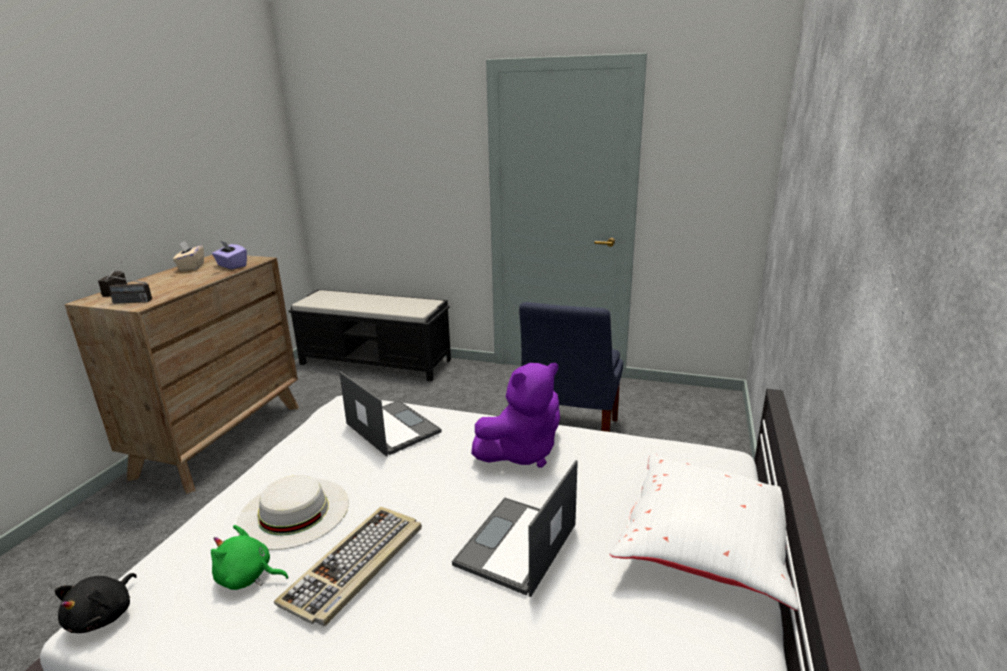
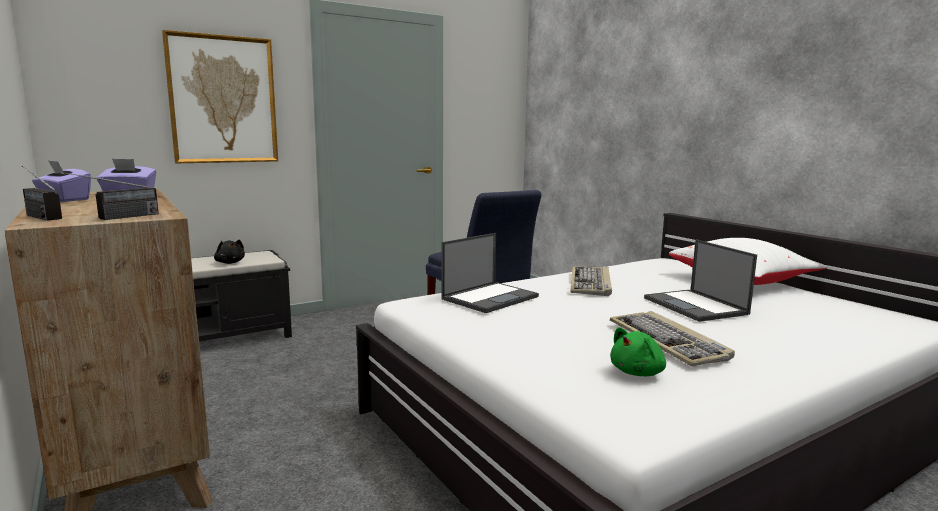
camera: 50 degrees left, 10 degrees down
black plush toy [55,573,137,633] -> black plush toy moved to [214,240,245,264]
beige tissue box [173,241,204,271] -> purple tissue box [32,160,91,202]
white hat [236,475,349,550] -> none
laptop [339,371,442,456] -> laptop turned 135 degrees clockwise [441,233,539,313]
purple plush toy [471,363,560,468] -> keyboard [570,266,612,296]
none -> picture [162,30,278,163]

